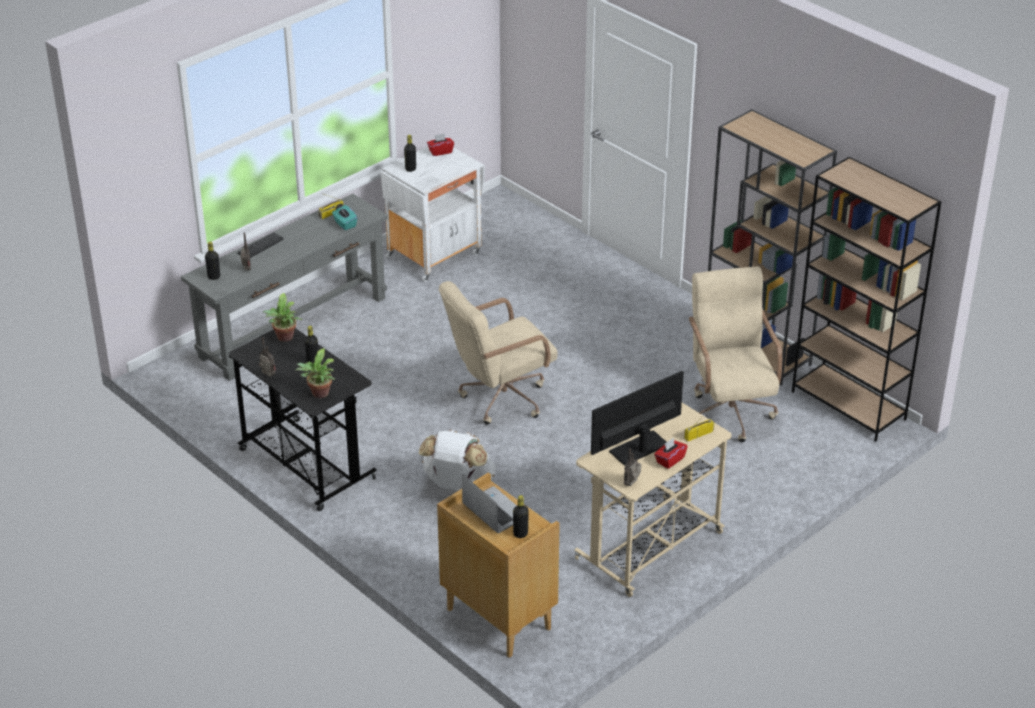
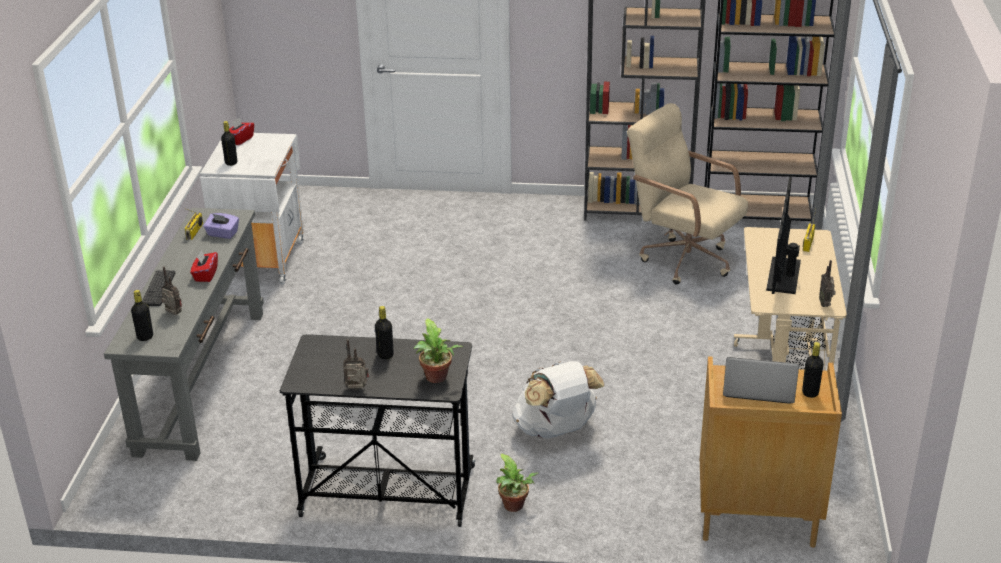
camera: 40 degrees left, 5 degrees down
potted plant [262,293,302,342] -> potted plant moved to [496,454,539,512]
turquoise tissue box [332,205,357,230] -> purple tissue box [203,213,239,239]
beige office chair [439,281,558,425] -> none
red tissue box [654,438,688,469] -> red tissue box moved to [190,250,218,282]

